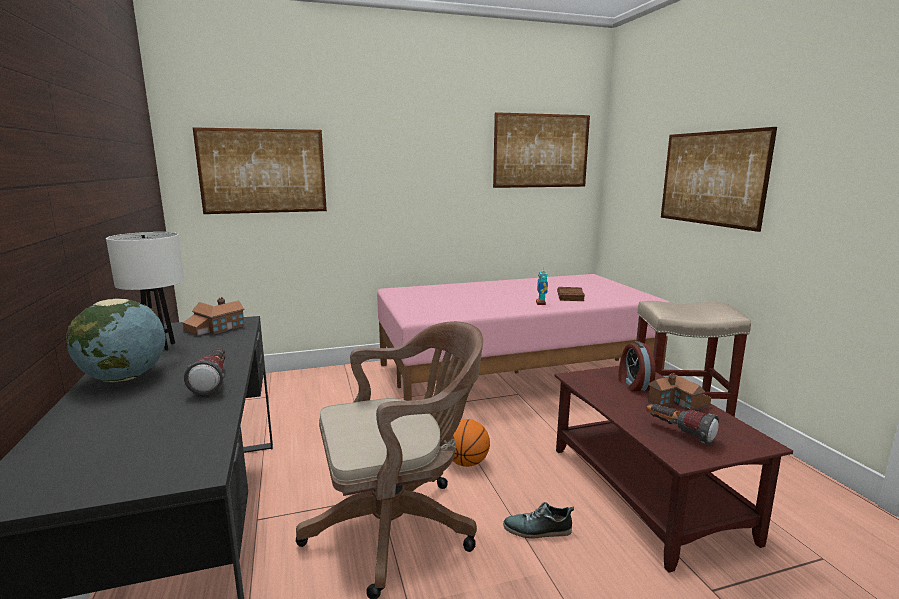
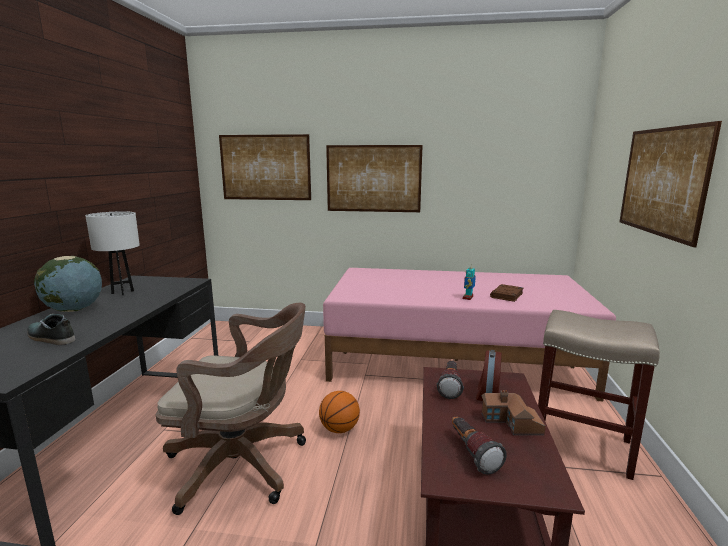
camera: 25 degrees right, 0 degrees up
toy house [183,297,245,336] -> none
flashlight [184,348,226,395] -> flashlight moved to [436,360,464,399]
picture [493,112,590,188] -> picture moved to [326,145,423,212]
shoe [503,502,574,539] -> shoe moved to [27,314,75,345]

